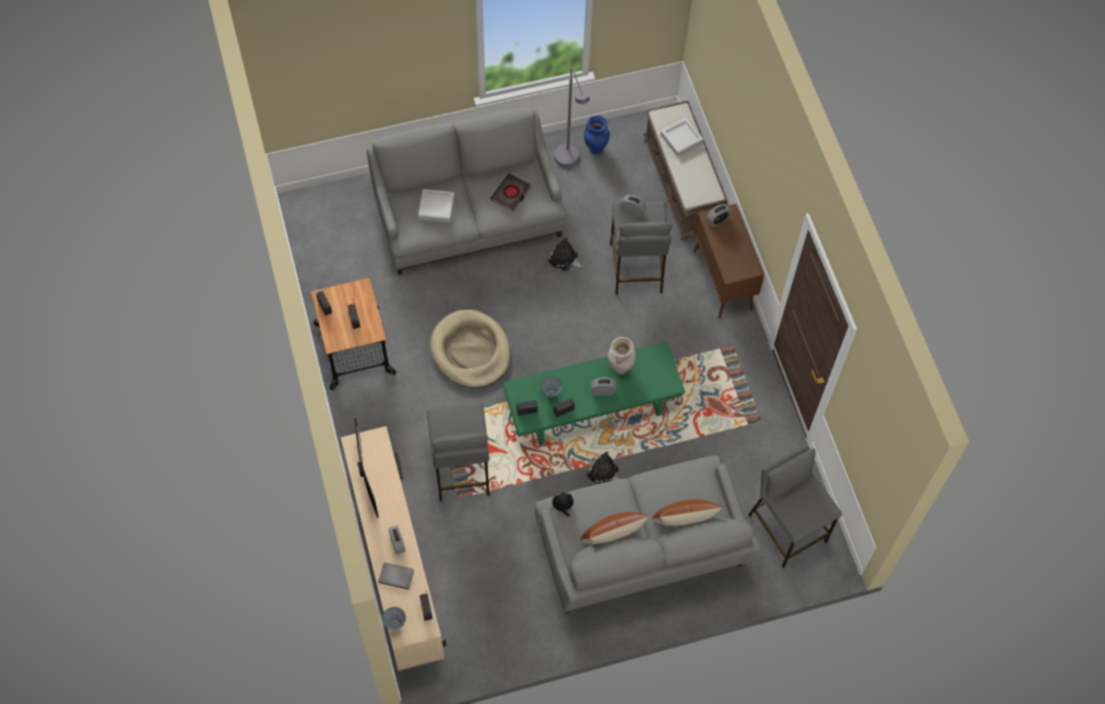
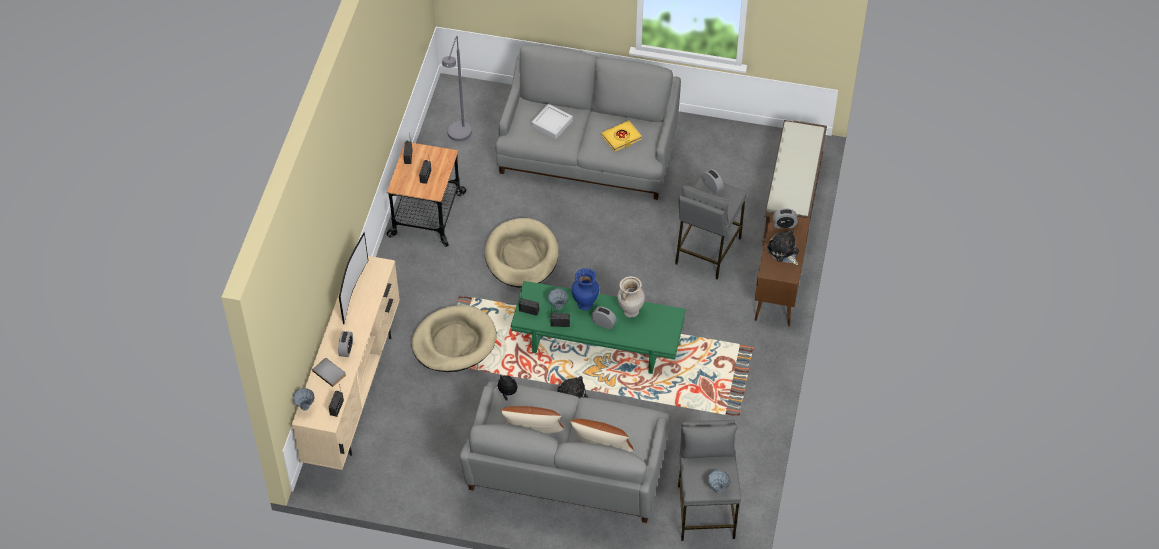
camera: 30 degrees right, 10 degrees down
grey stool [427,403,490,502] -> beige dog bed [412,305,497,372]
black book [491,173,531,211] -> yellow book [601,120,642,152]
plush toy [548,237,584,271] -> plush toy moved to [767,229,799,265]
grey floor lamp [554,68,590,167] -> grey floor lamp moved to [442,36,472,142]
blue vase [584,115,610,154] -> blue vase moved to [572,268,599,311]
grey tray [660,118,704,157] -> none
none -> grey vase [707,470,730,493]

